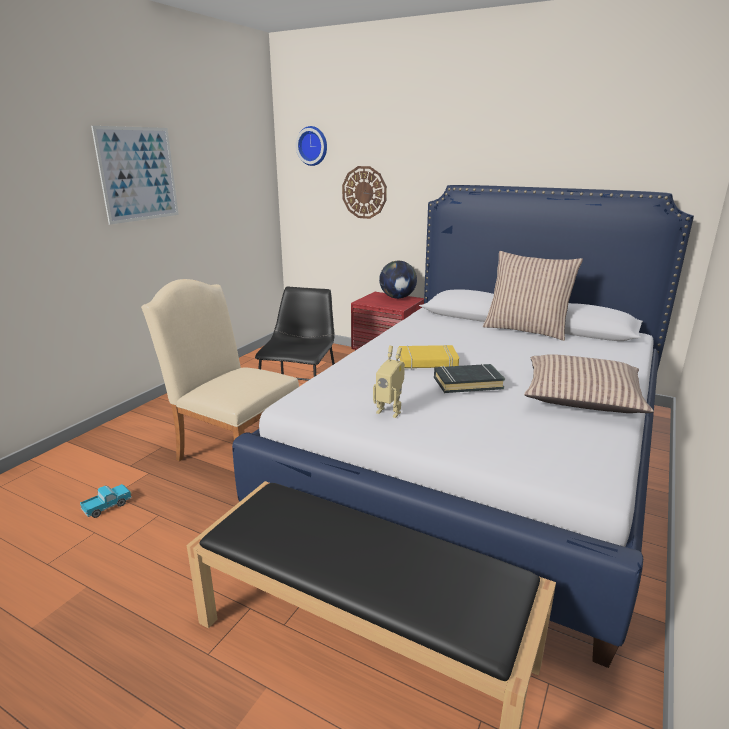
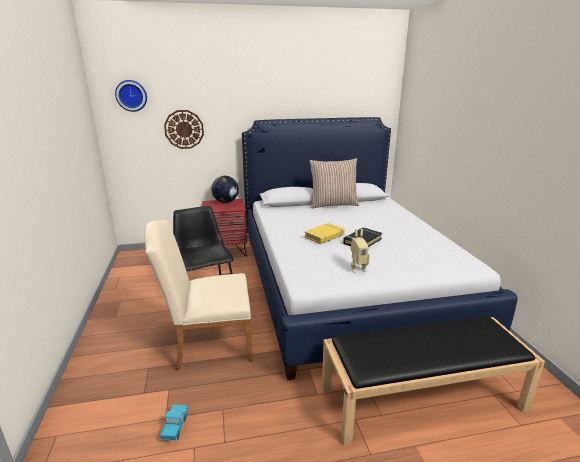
camera: 40 degrees left, 0 degrees up
picture [91,126,179,224] -> none
pillow [524,354,654,413] -> none

